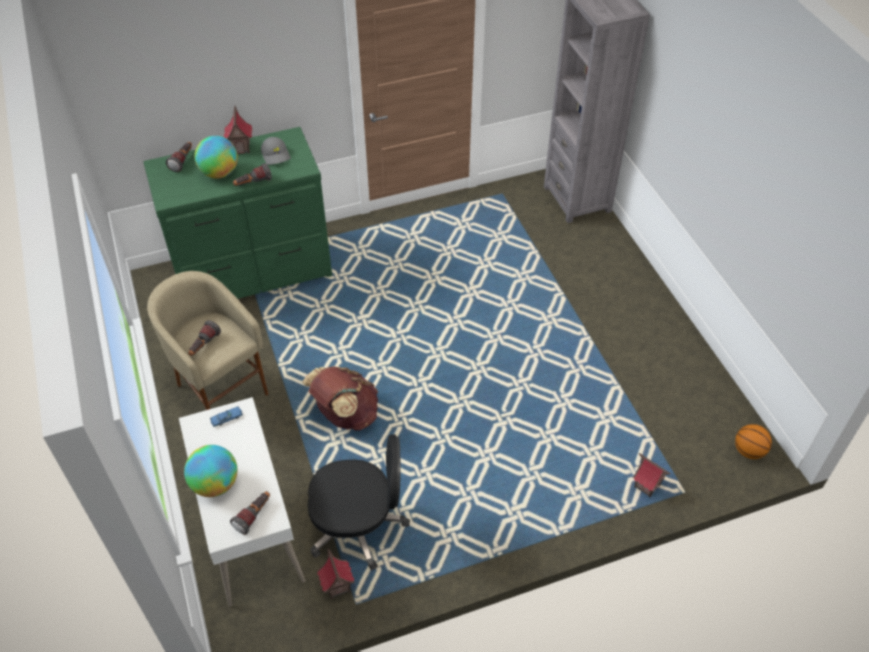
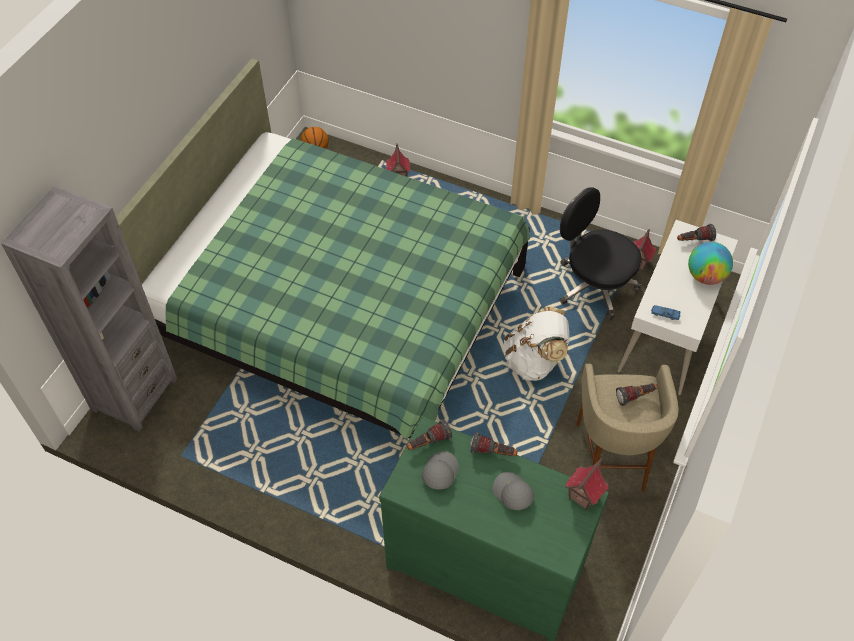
camera: 135 degrees left, 5 degrees up
flashlight [166,142,192,172] -> flashlight moved to [407,419,453,450]
globe [195,136,238,178] -> grey cap [493,472,534,510]
toy house [224,106,253,154] -> toy house moved to [565,458,609,511]
brown backpack [302,366,378,430] -> white backpack [504,306,570,381]
none -> green bed [116,59,530,439]

